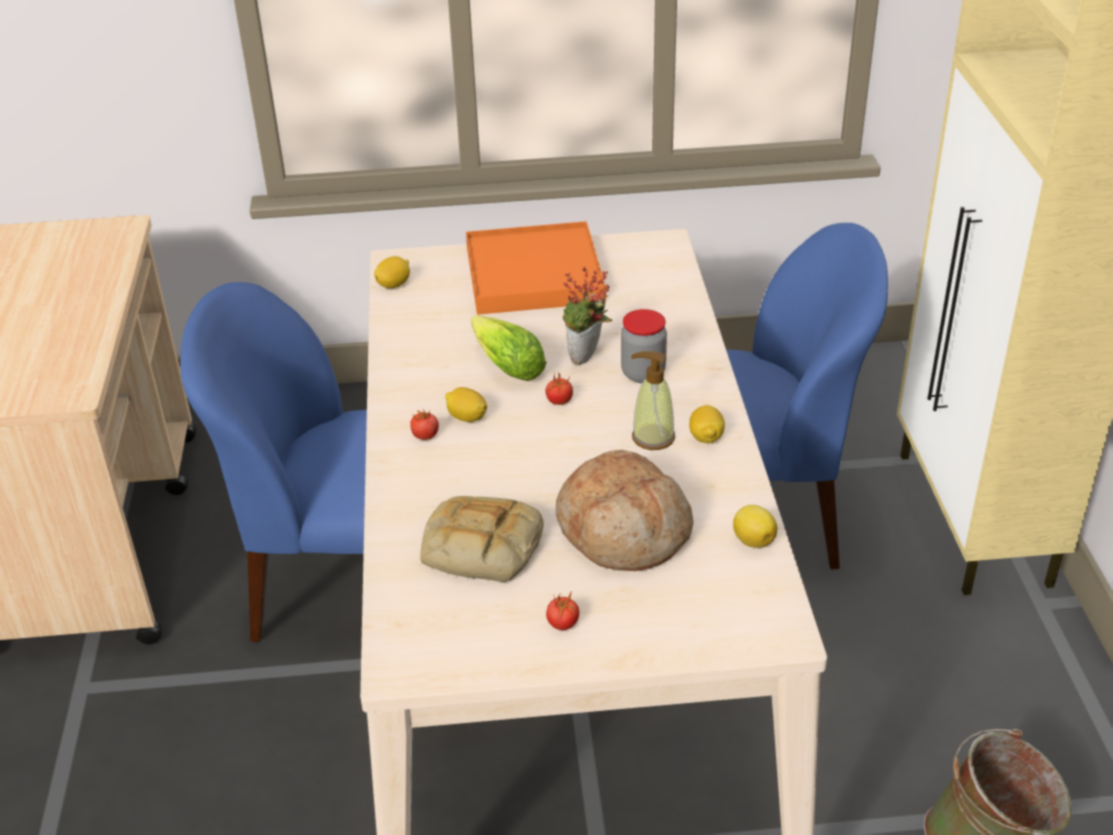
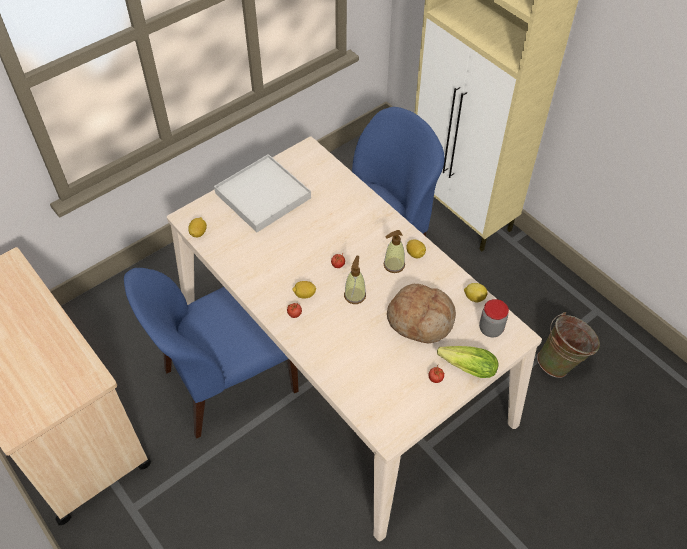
camera: 35 degrees left, 15 degrees up
bread [420,496,543,582] -> none
orange tray [466,221,605,315] -> white tray [214,154,311,232]
lettuce [470,315,547,381] -> lettuce moved to [437,346,499,378]
potted plant [562,266,612,365] -> none
jar [621,309,667,383] -> jar moved to [479,299,509,337]
none -> soap dispenser [344,256,366,304]

